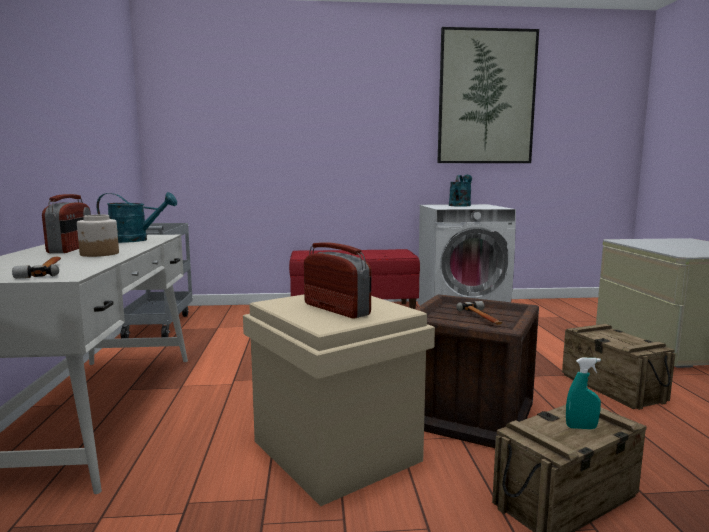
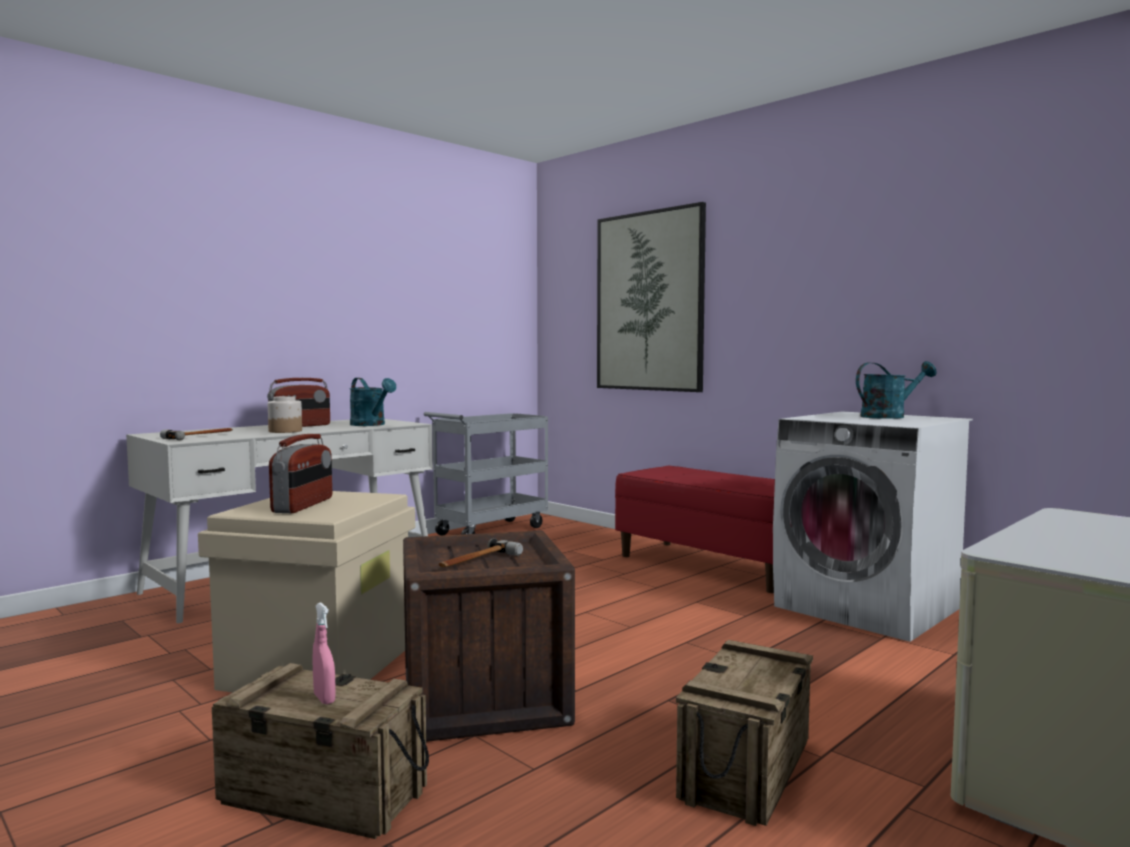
camera: 50 degrees right, 5 degrees down
picture [437,27,539,163] -> picture moved to [597,202,706,392]
turquoise spray bottle [566,358,601,429] -> pink spray bottle [313,603,336,704]

